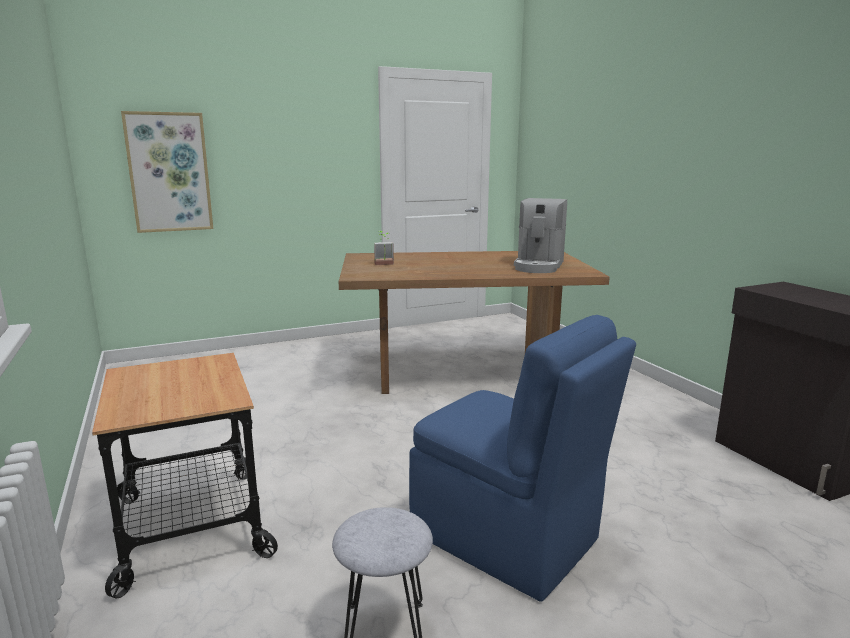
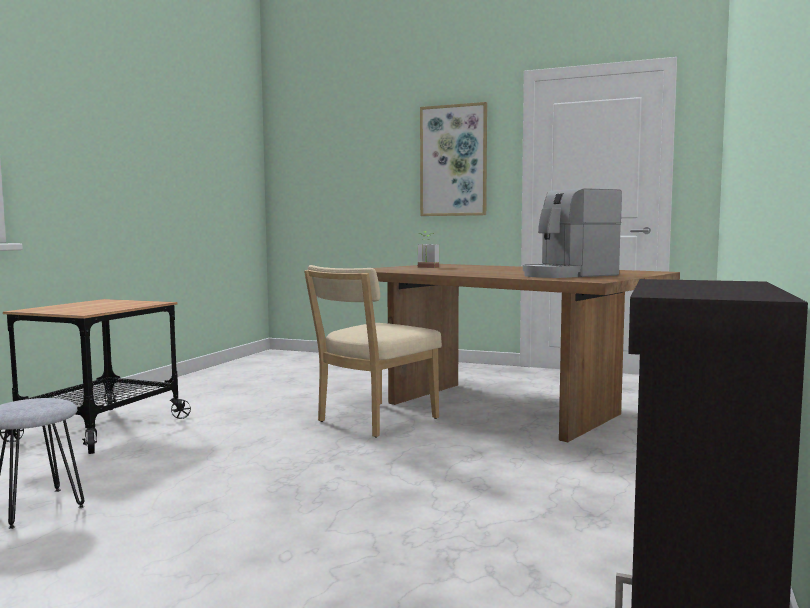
camera: 45 degrees right, 10 degrees down
picture [121,111,213,233] -> picture moved to [420,102,487,216]
blue chair [409,315,636,602] -> none
none -> beige chair [304,265,442,437]

